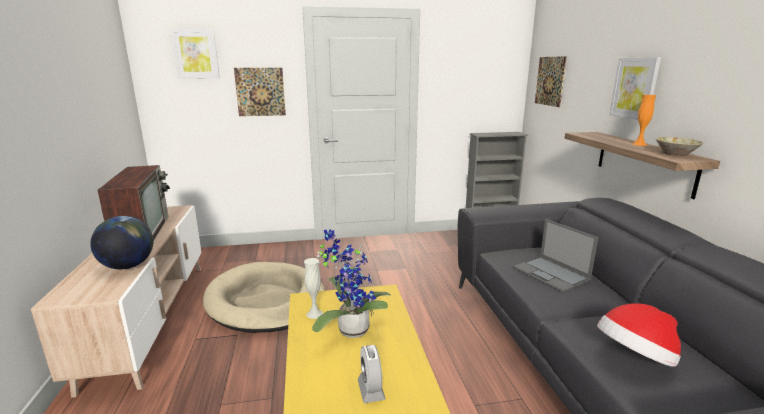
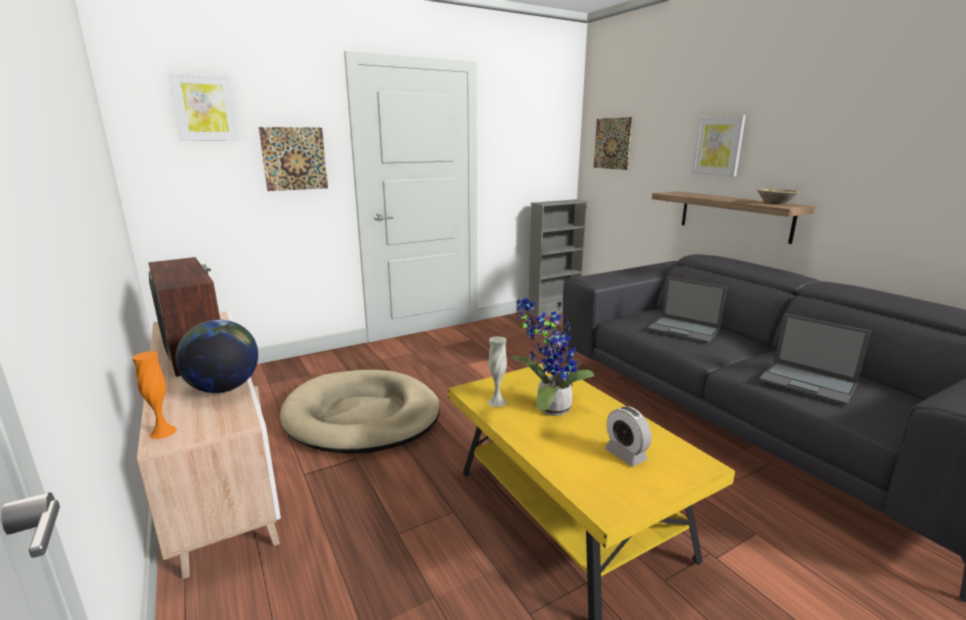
camera: 20 degrees left, 0 degrees up
hat [597,303,681,367] -> laptop [759,314,871,405]
orange vase [633,95,656,146] -> orange vase moved to [132,351,177,439]

